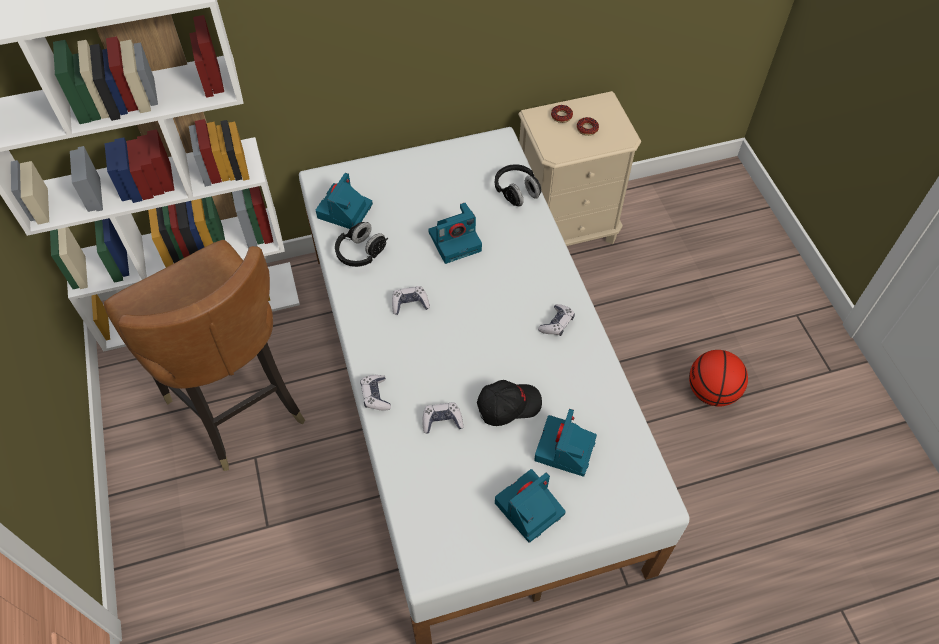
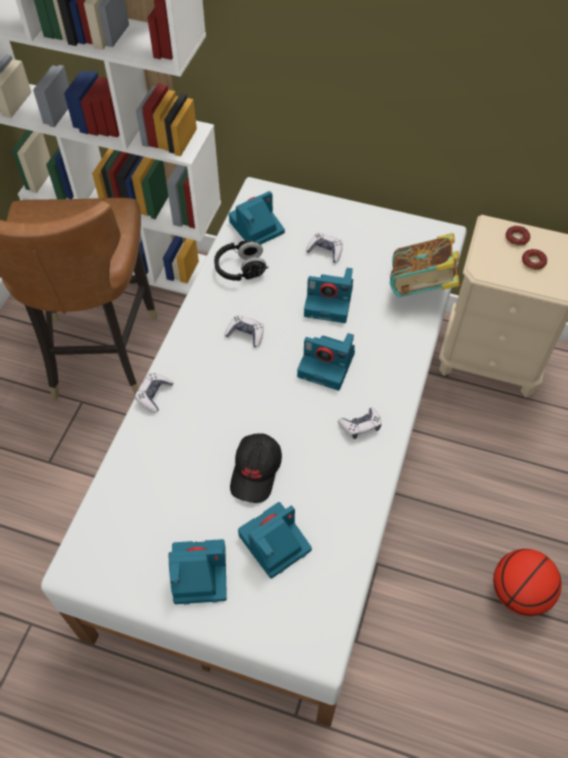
camera: 35 degrees right, 0 degrees up
game controller [423,403,463,434] -> game controller moved to [306,232,343,263]
black cap [477,380,542,426] -> black cap turned 90 degrees clockwise [230,433,282,503]
black headphones [495,164,541,206] -> book [390,233,459,297]
none -> camera [297,333,355,391]

